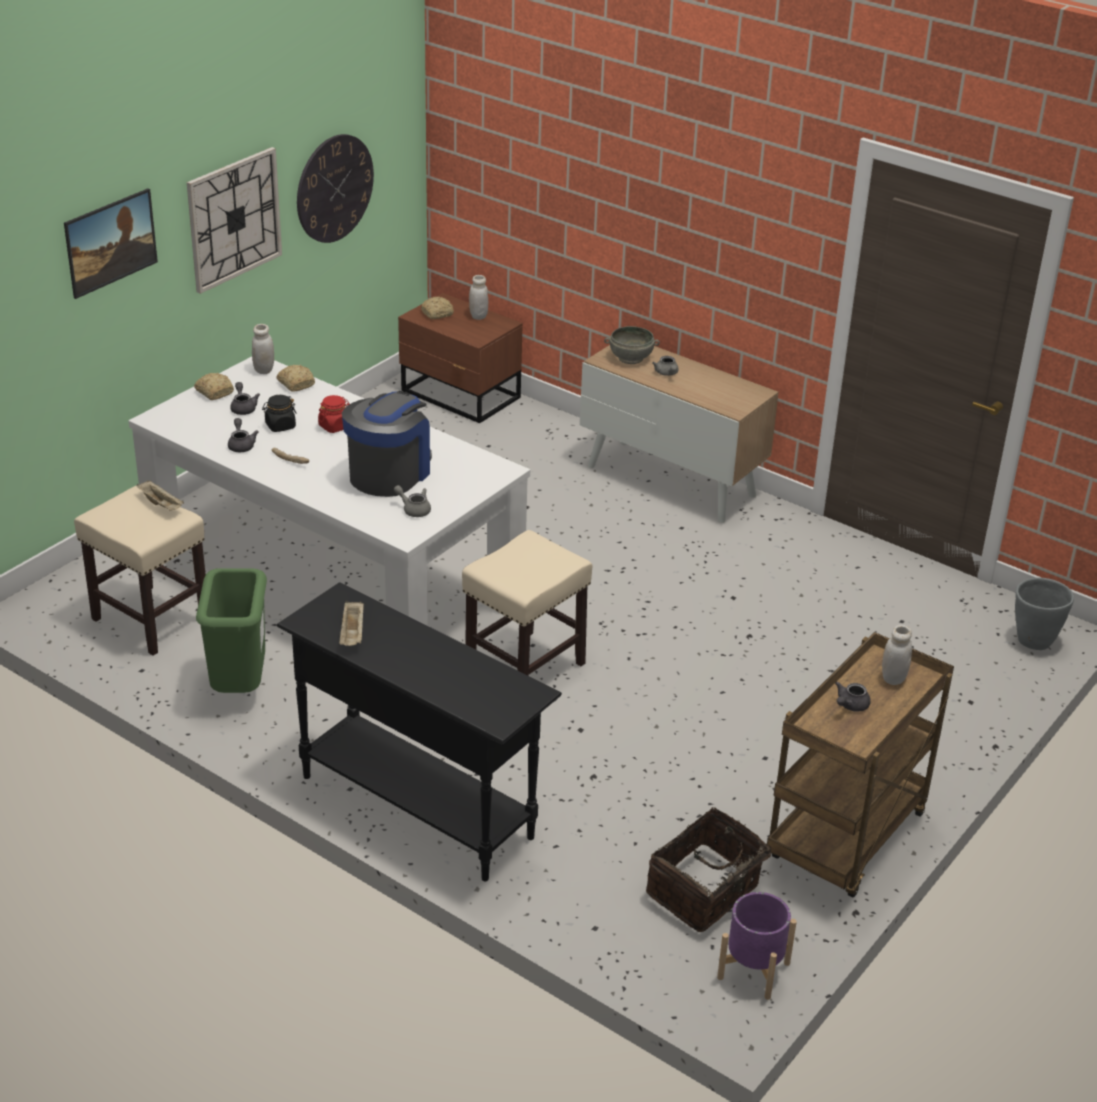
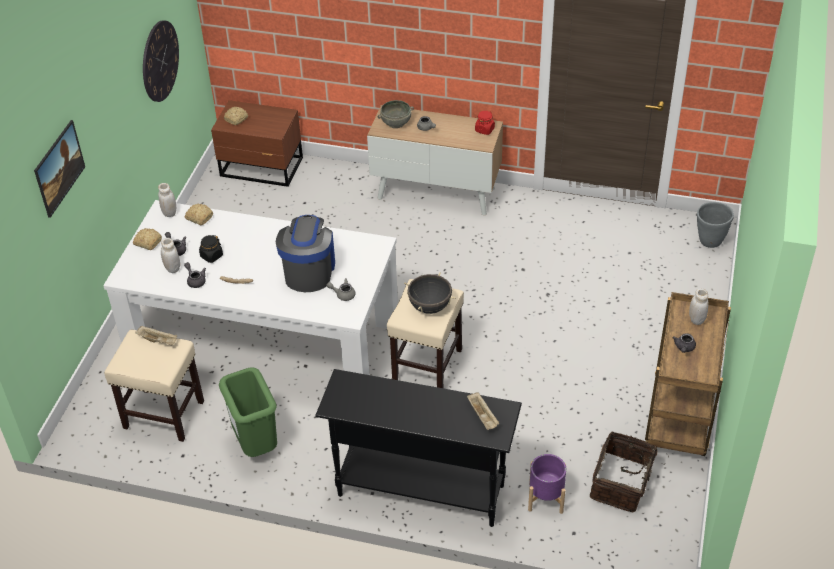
camera: 20 degrees left, 10 degrees up
wall clock [187,147,282,294] -> none
red jar [318,395,350,433] -> red jar moved to [475,111,495,135]
beige tray [339,601,364,646] -> beige tray moved to [467,392,499,430]
white jar [469,275,488,320] -> white jar moved to [161,238,180,273]
purple planter [717,892,797,1000] -> purple planter moved to [528,454,566,514]
none -> black cooking pot [404,272,456,314]

